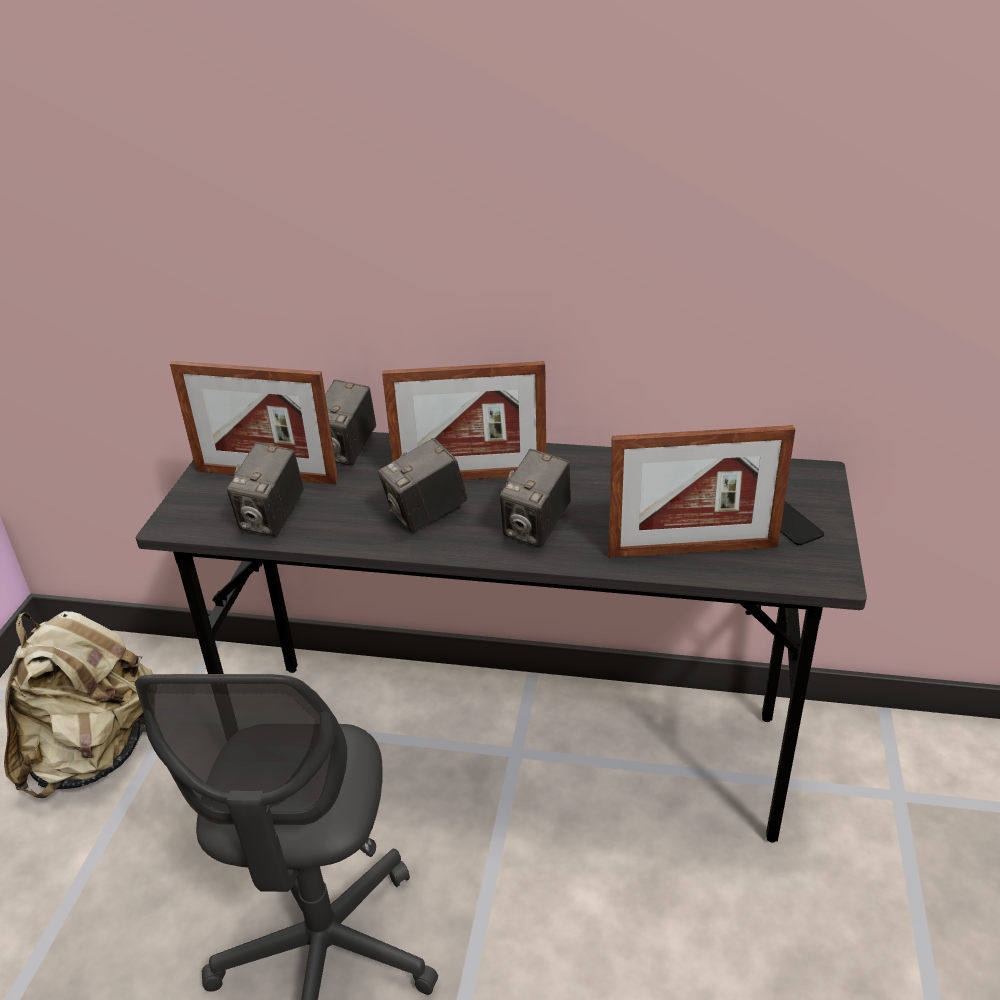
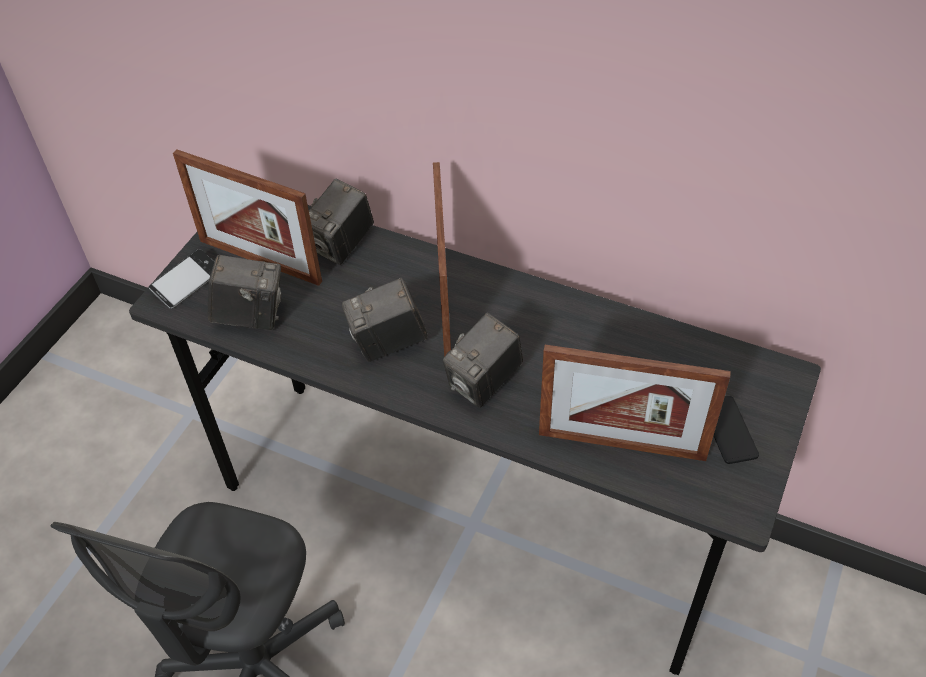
camera: 15 degrees right, 15 degrees up
beige backpack [4,611,153,798] -> none
camera [227,442,304,537] -> camera turned 120 degrees counterclockwise [208,254,281,330]
picture frame [382,361,546,480] -> picture frame turned 75 degrees clockwise [433,162,451,357]
none -> phone [149,249,214,309]

